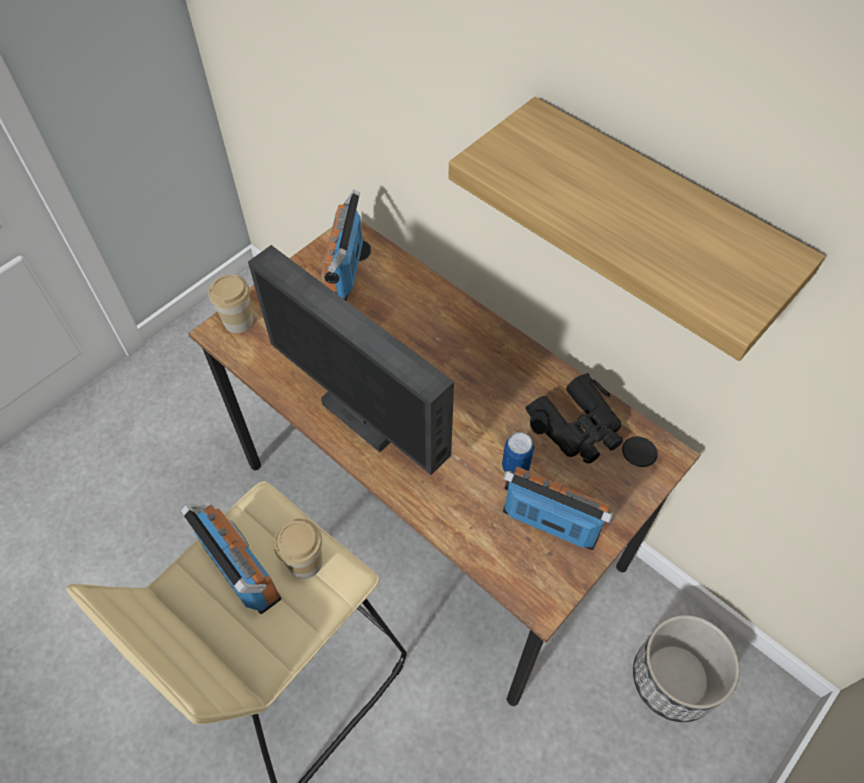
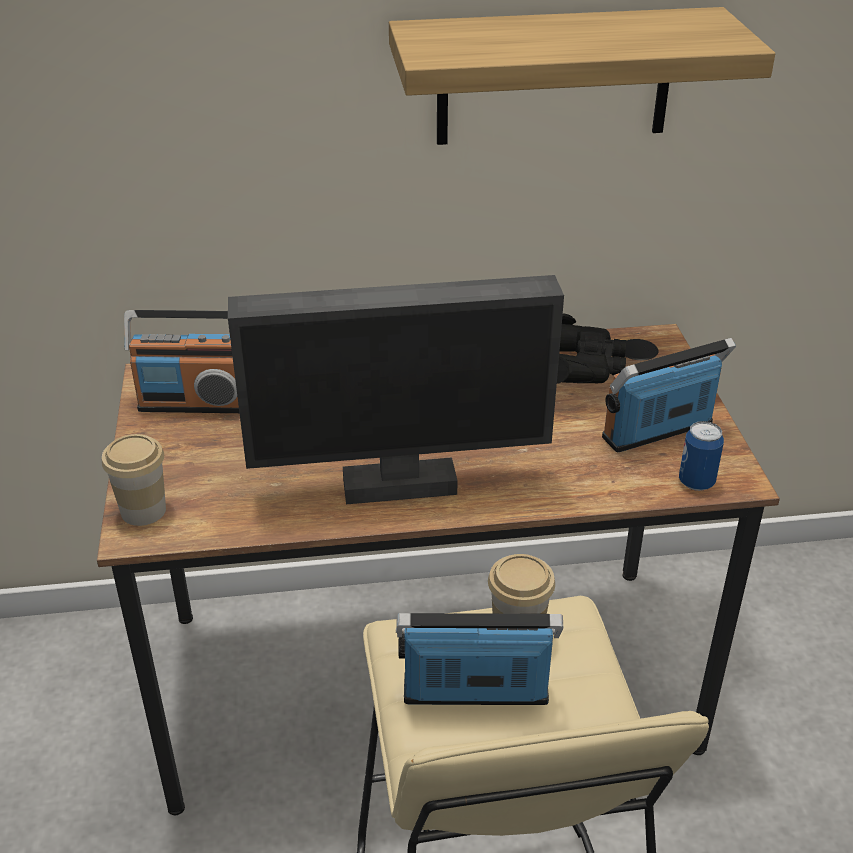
camera: 50 degrees left, 20 degrees down
radio [322,189,363,301] -> radio turned 45 degrees counterclockwise [124,310,239,413]
can [502,432,534,473] -> can moved to [679,421,724,491]
planter [633,615,740,722] -> none

